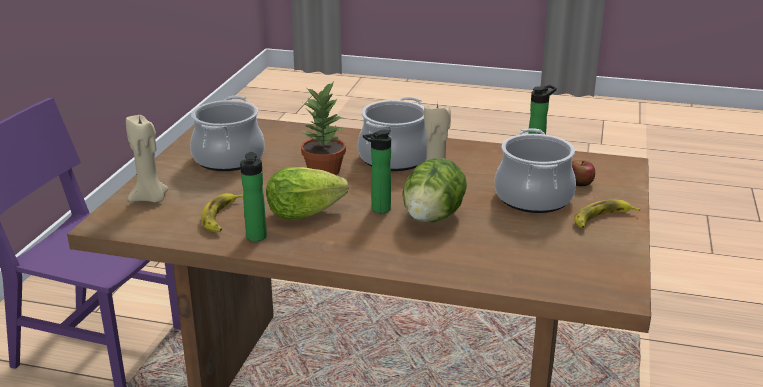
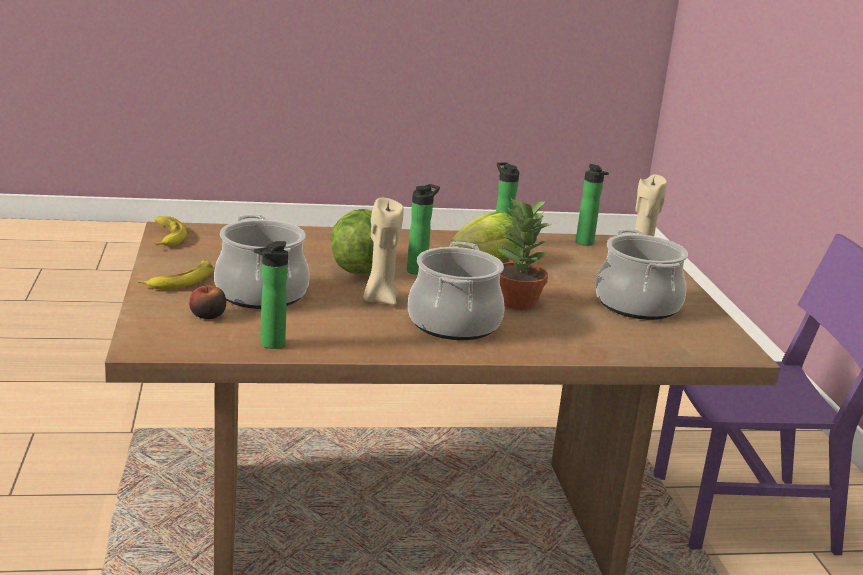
camera: 155 degrees right, 5 degrees down
banana [201,193,243,232] -> banana moved to [154,216,187,246]
none -> bottle [576,164,609,246]

